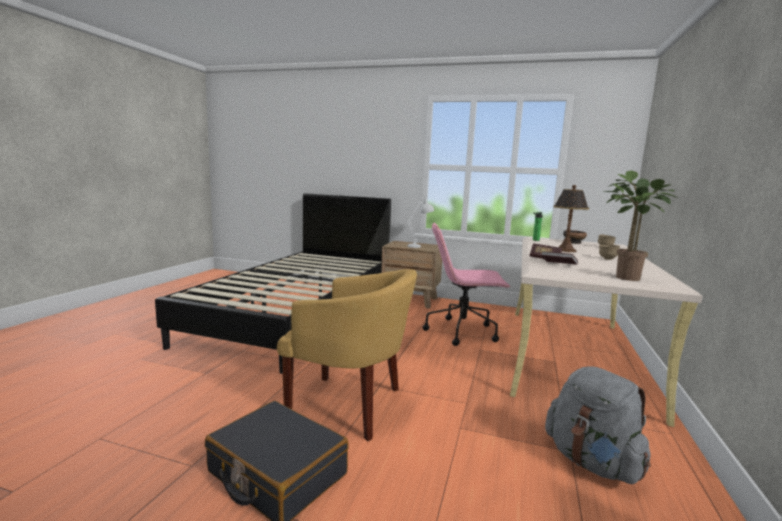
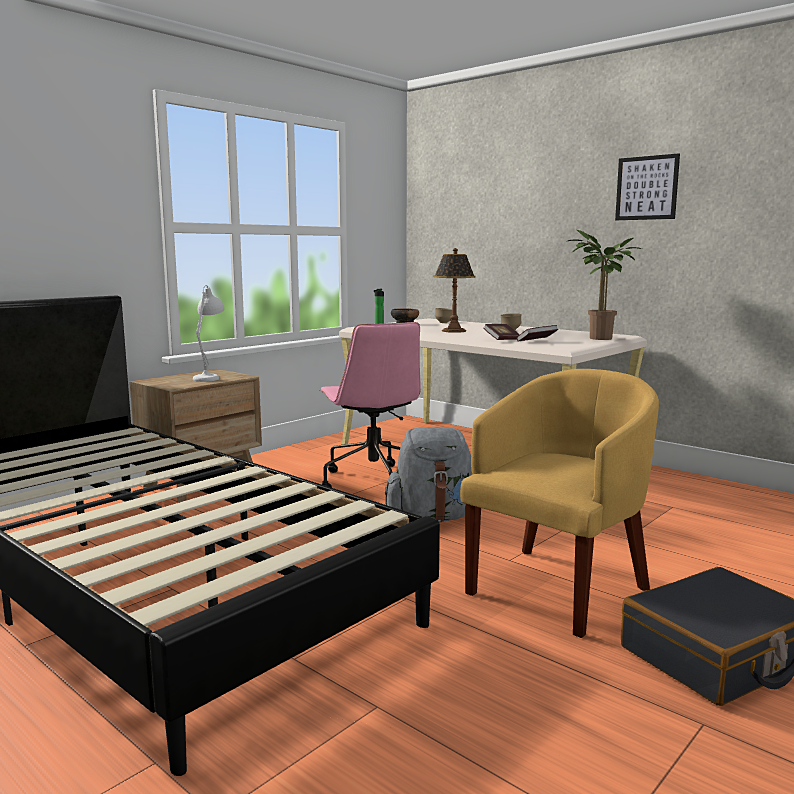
camera: 65 degrees left, 0 degrees up
pink office chair [422,222,510,346] -> pink office chair turned 45 degrees counterclockwise [319,322,421,488]
grey backpack [545,366,651,484] -> grey backpack moved to [385,427,472,523]
none -> picture [615,153,680,220]

